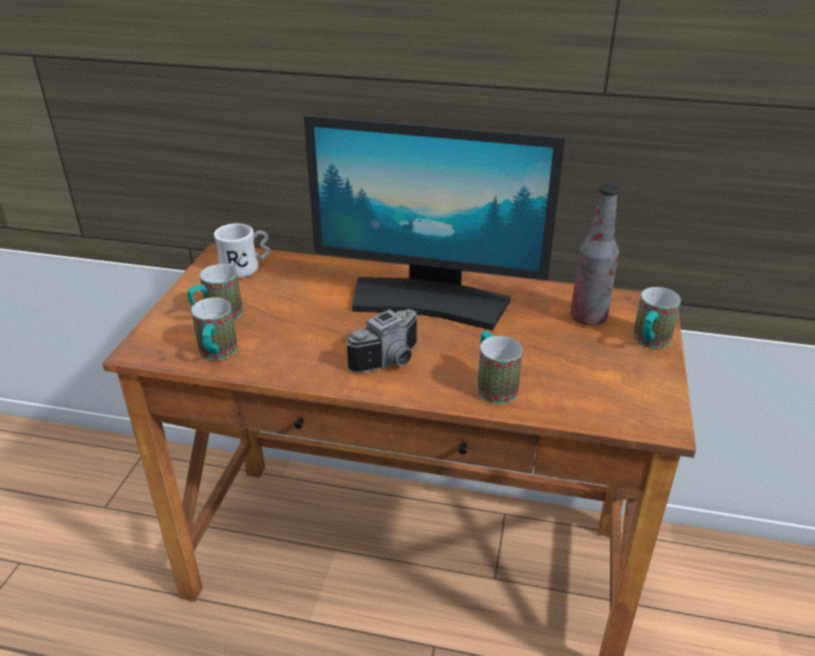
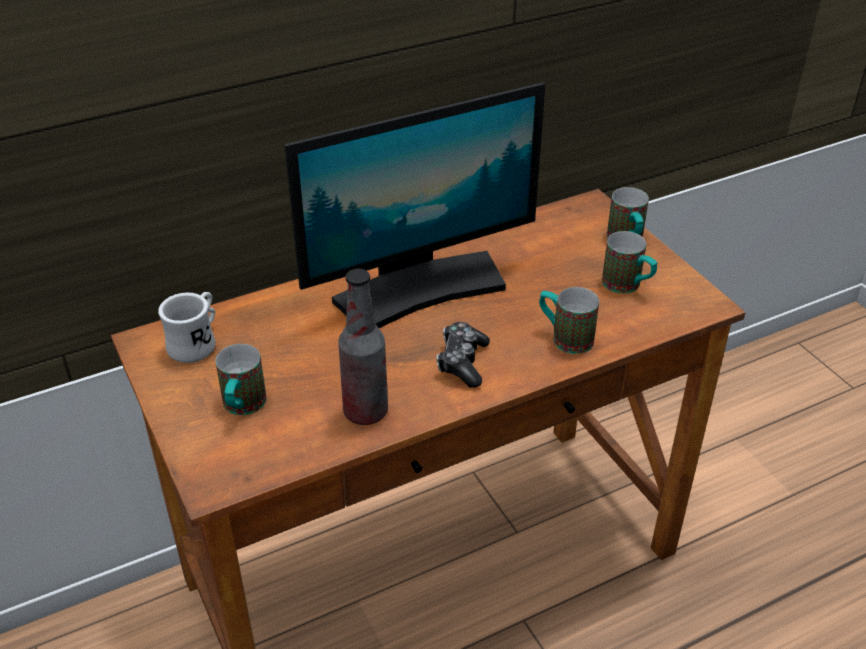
camera: 40 degrees left, 5 degrees up
mug [191,297,238,361] -> mug moved to [602,231,658,294]
camera [347,309,417,373] -> game controller [436,322,490,388]
bottle [570,184,620,326] -> bottle moved to [338,269,388,425]

